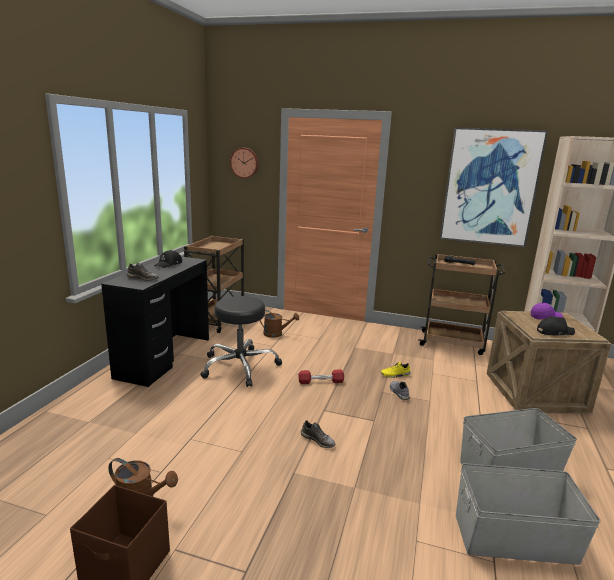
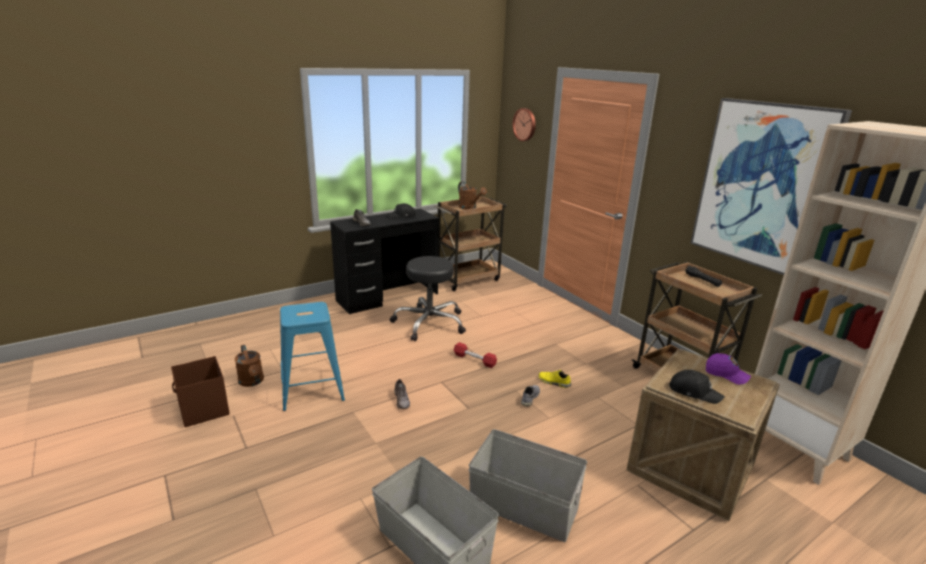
camera: 40 degrees right, 5 degrees up
brown watering can [259,310,299,338] -> brown watering can moved to [458,182,487,209]
none -> blue stool [280,302,345,411]

